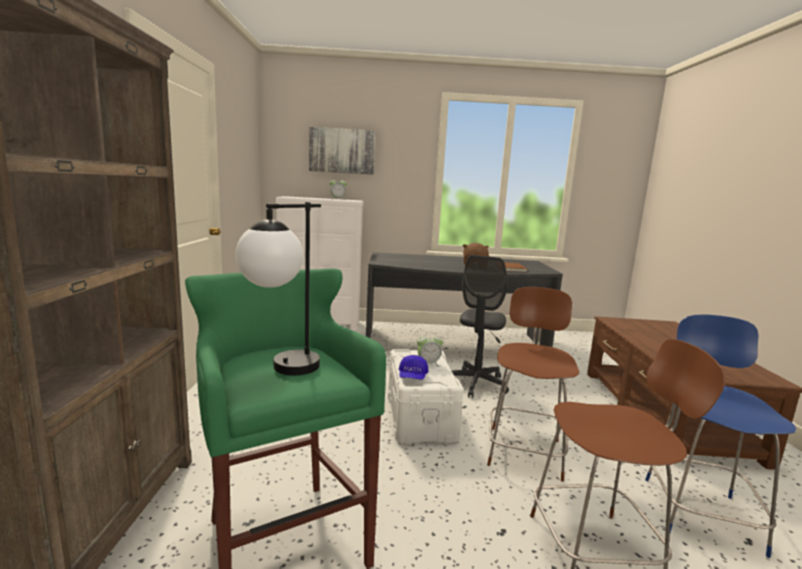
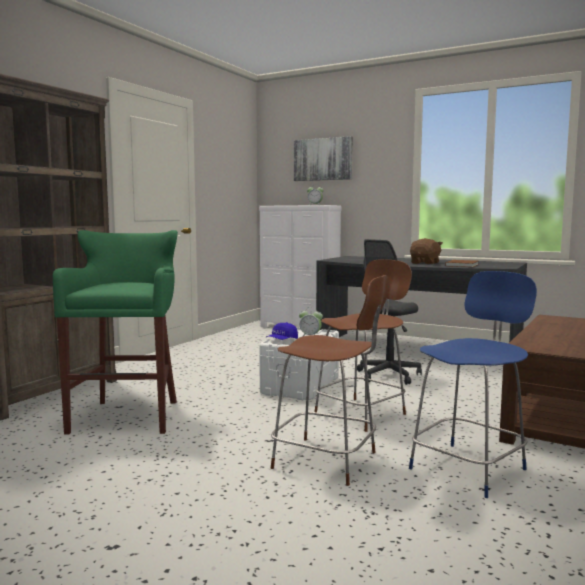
camera: 30 degrees right, 5 degrees down
table lamp [235,202,321,375] -> none

